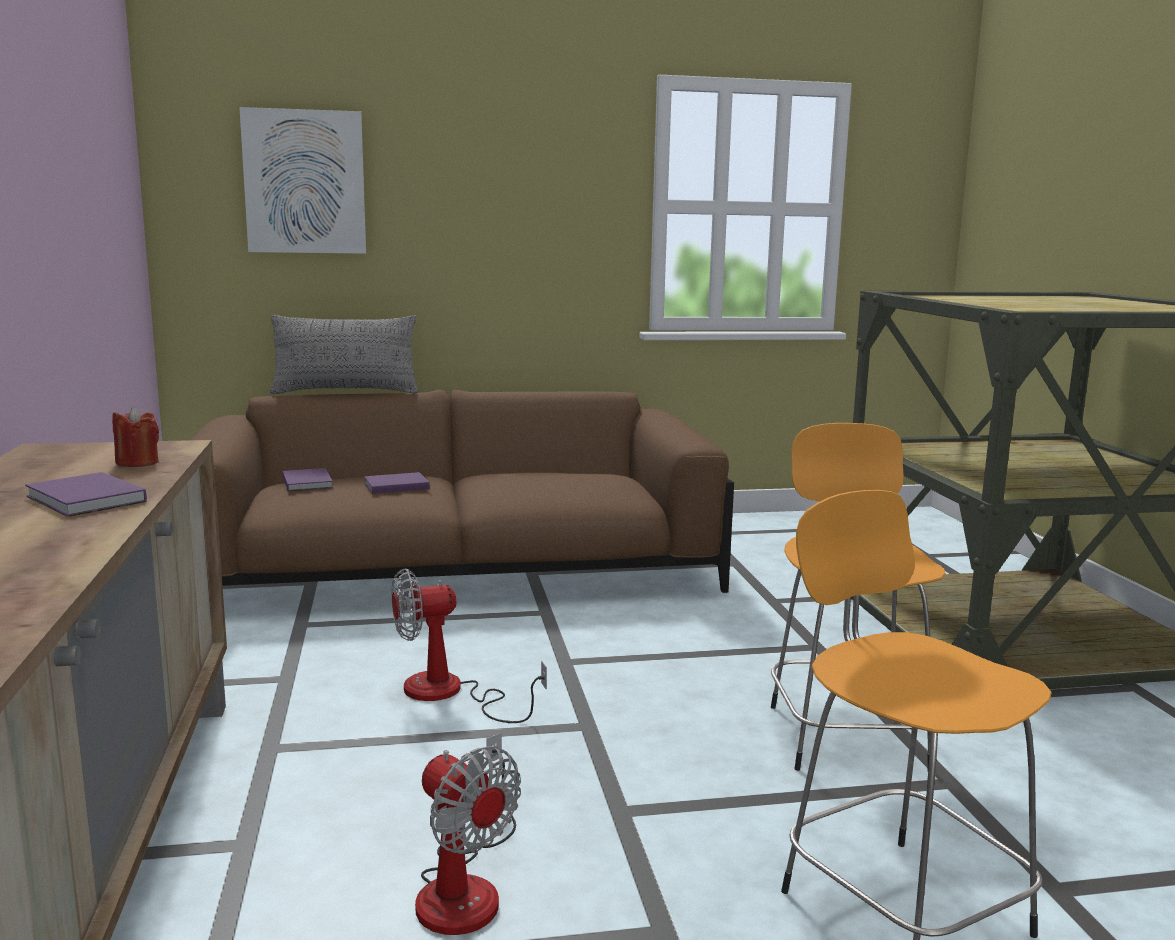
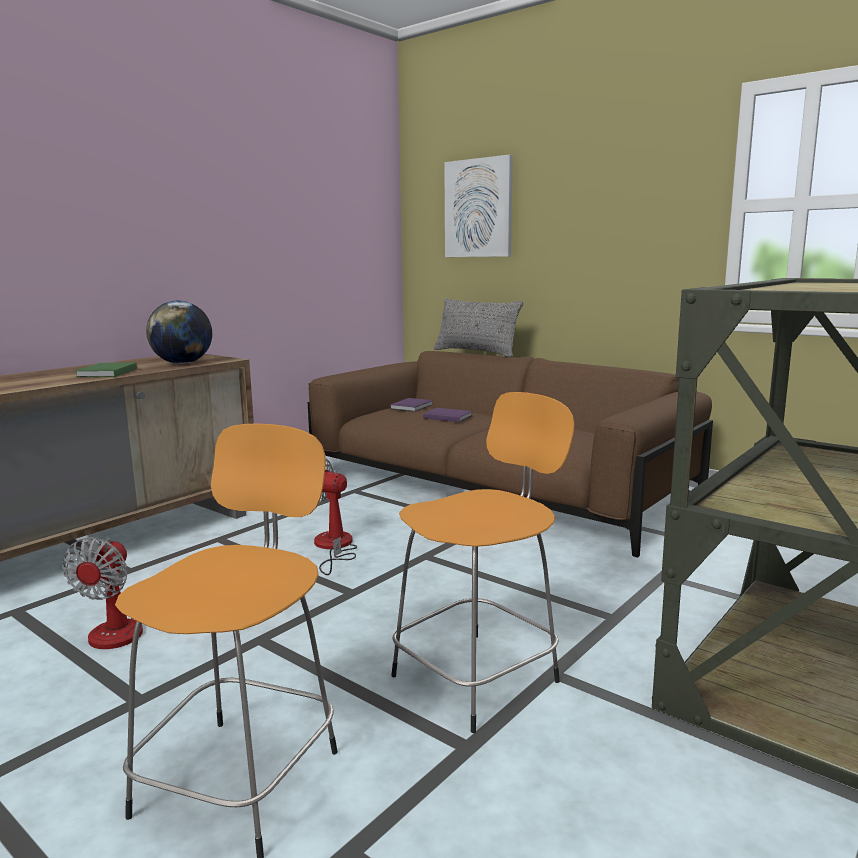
camera: 50 degrees right, 0 degrees up
purple book [25,472,147,517] -> green book [75,363,137,377]
red candle [112,407,159,467] -> globe [146,301,212,364]

